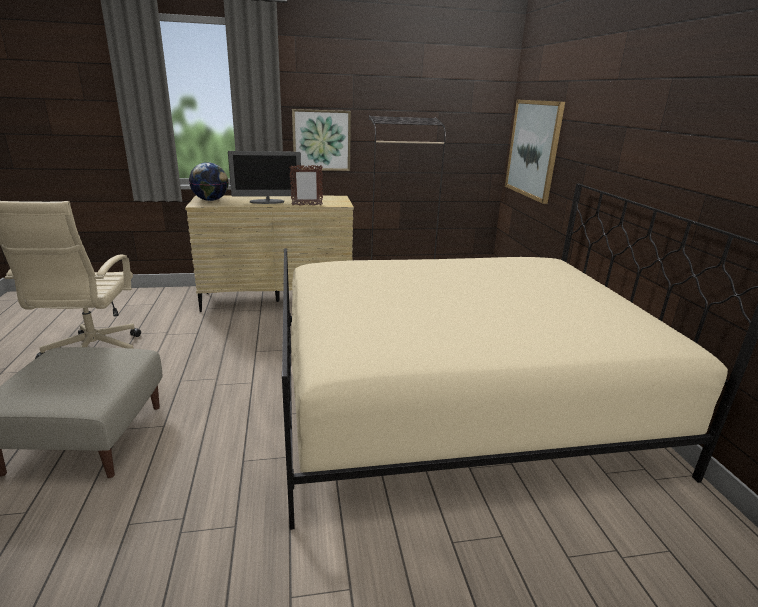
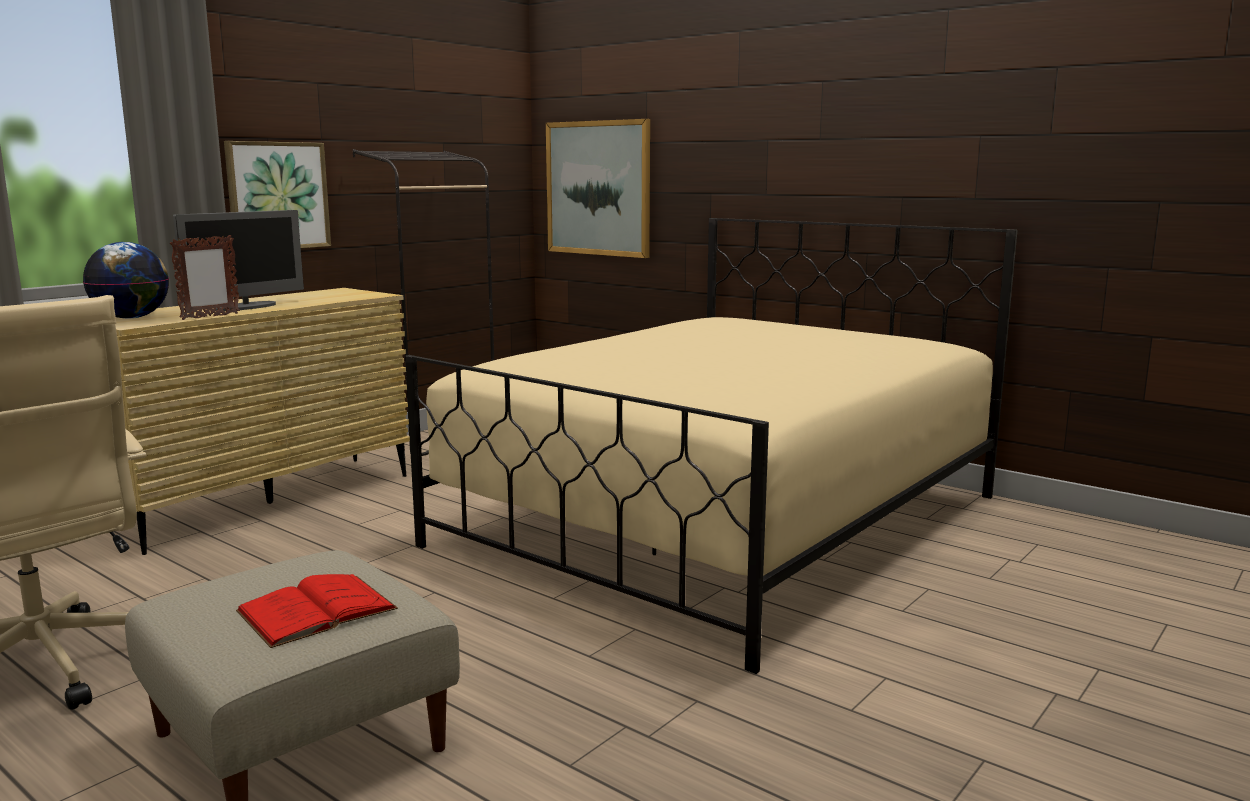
camera: 40 degrees left, 10 degrees down
picture frame [289,165,323,206] -> picture frame moved to [170,235,240,320]
none -> red book [236,574,398,648]

